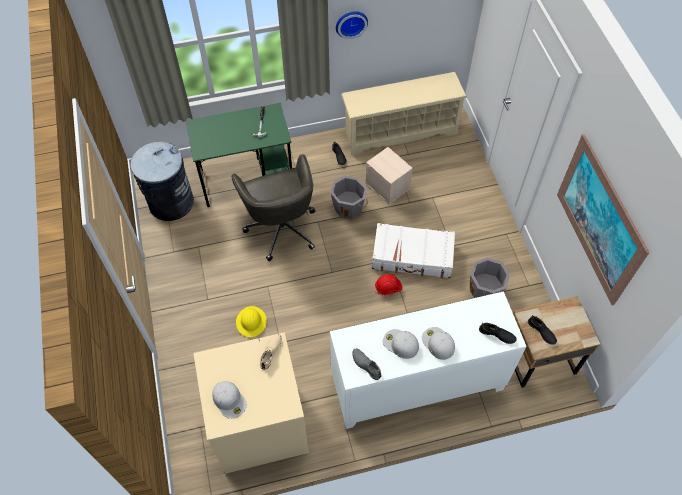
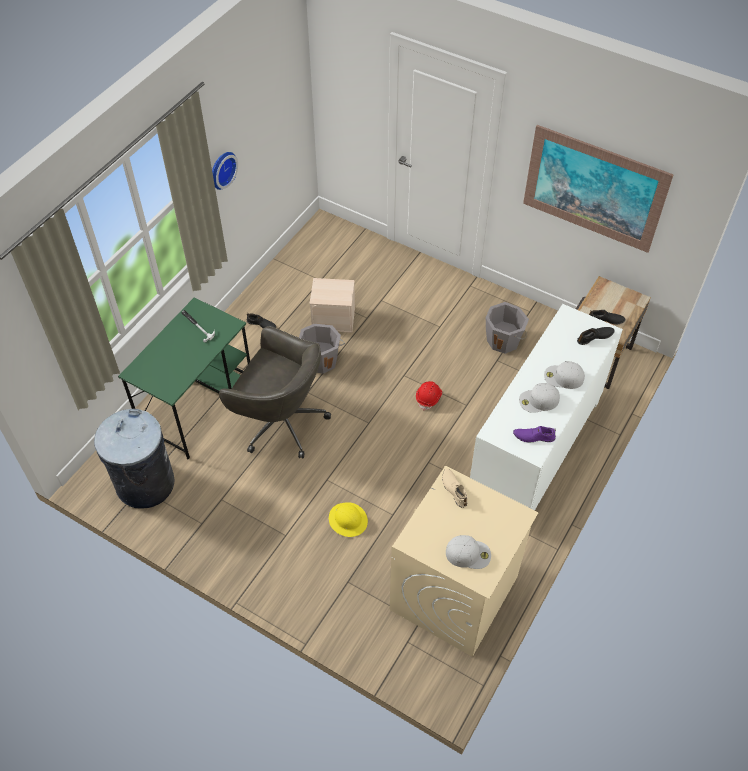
camera: 45 degrees left, 5 degrees down
beige shoe rack [341,72,467,155] -> none
grey shoe [352,348,381,380] -> purple shoe [513,426,556,443]
white suitcase [372,223,455,279] -> none

